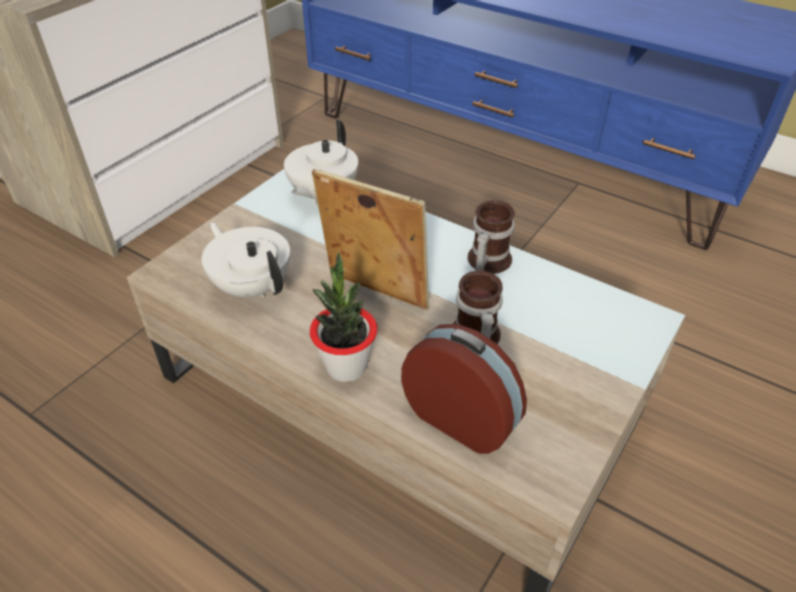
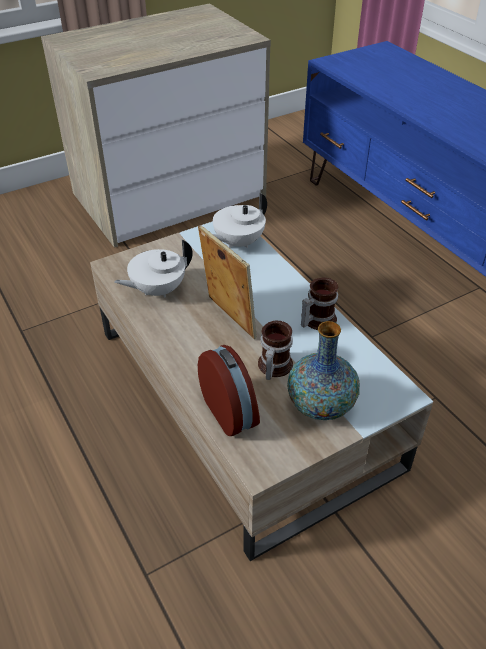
camera: 25 degrees right, 0 degrees up
white teapot [202,222,290,298] -> white teapot turned 105 degrees counterclockwise [114,240,193,297]
potted plant [310,252,377,382] -> none
none -> vase [287,321,360,420]

